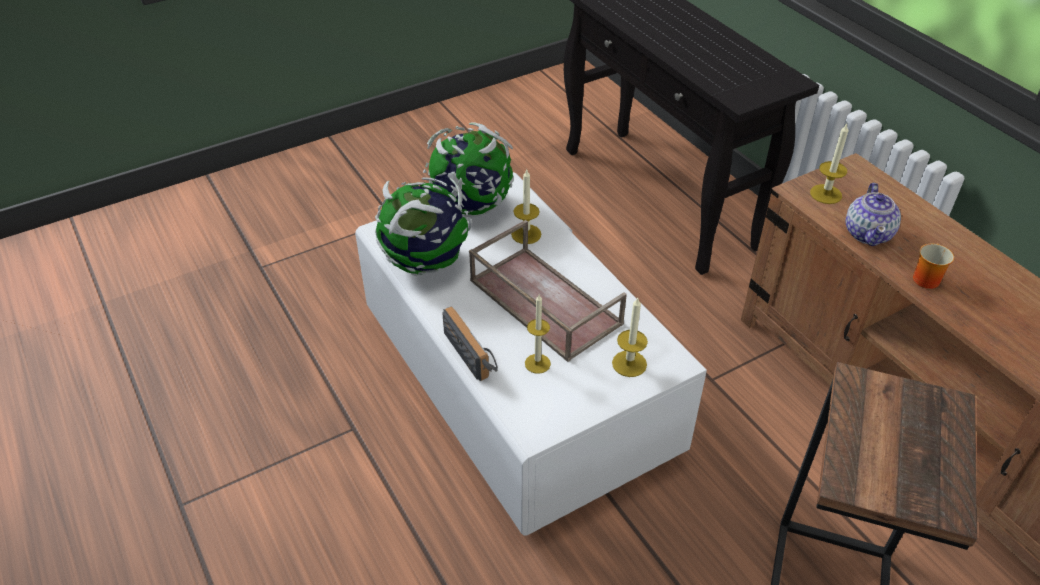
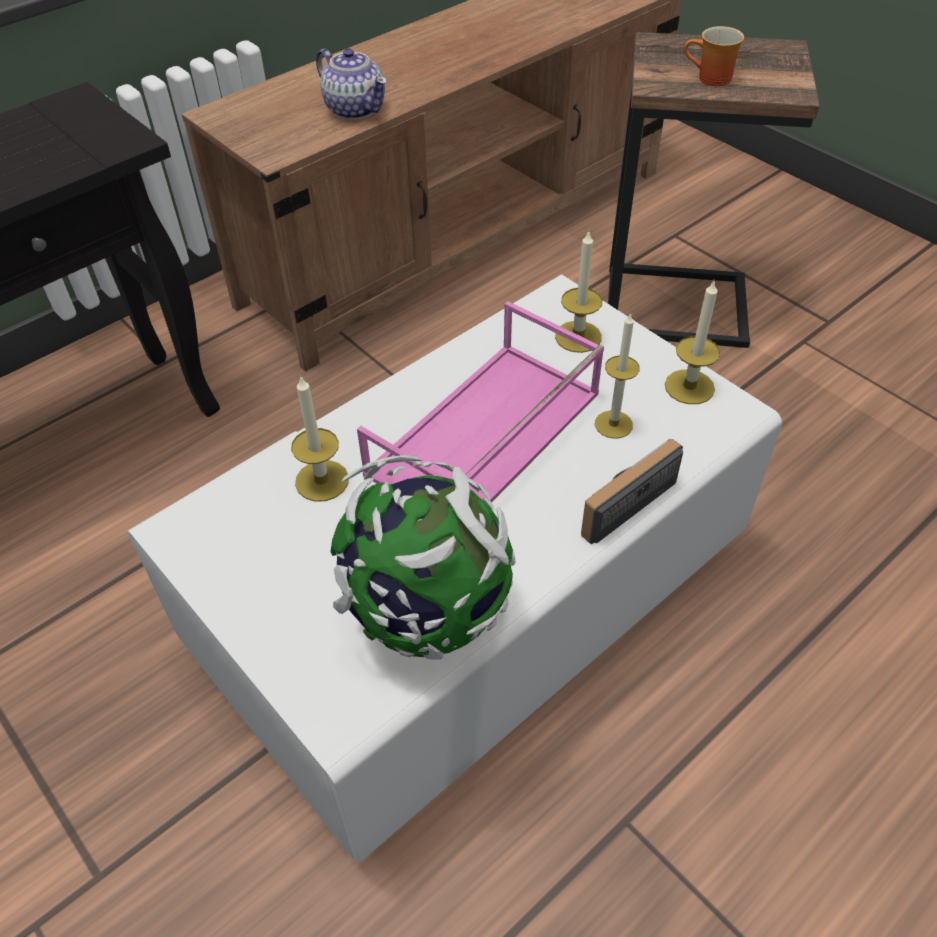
camera: 100 degrees left, 5 degrees up
globe [423,123,514,217] -> none
brown tray [469,220,627,362] -> pink tray [357,301,604,503]
candle [810,124,849,204] -> candle moved to [665,281,720,404]
teapot [845,183,901,246] -> teapot turned 45 degrees clockwise [316,48,387,120]
mug [913,244,954,289] -> mug moved to [684,26,744,86]

